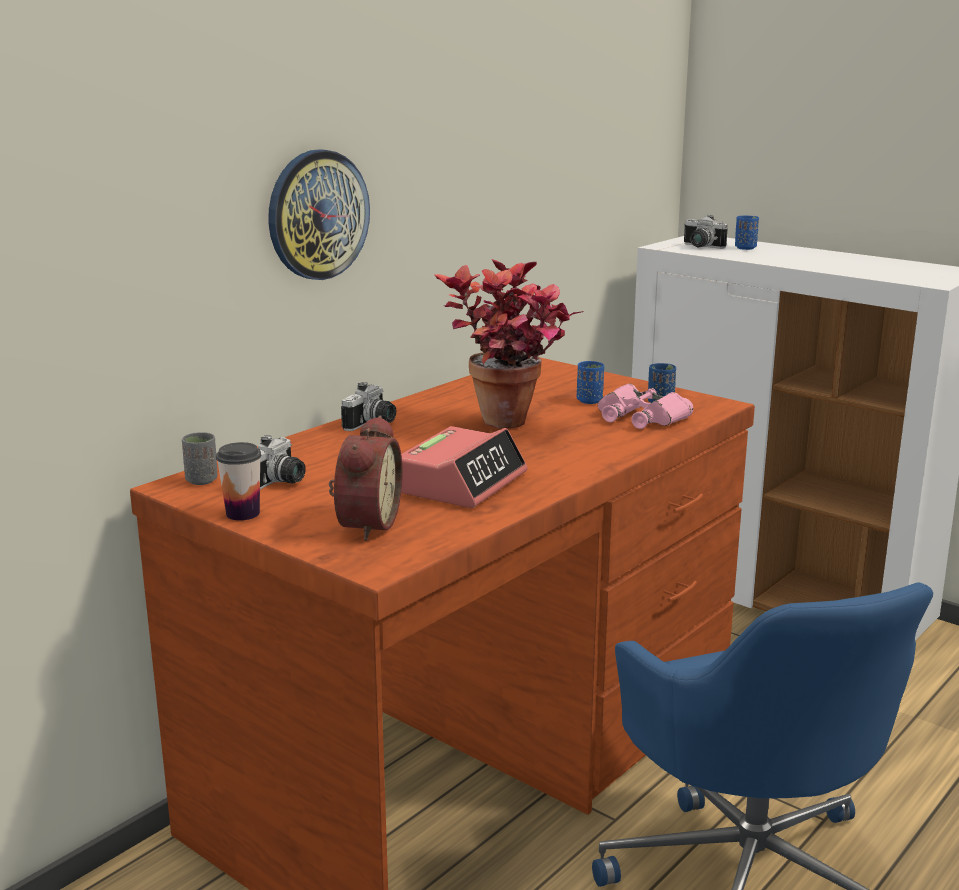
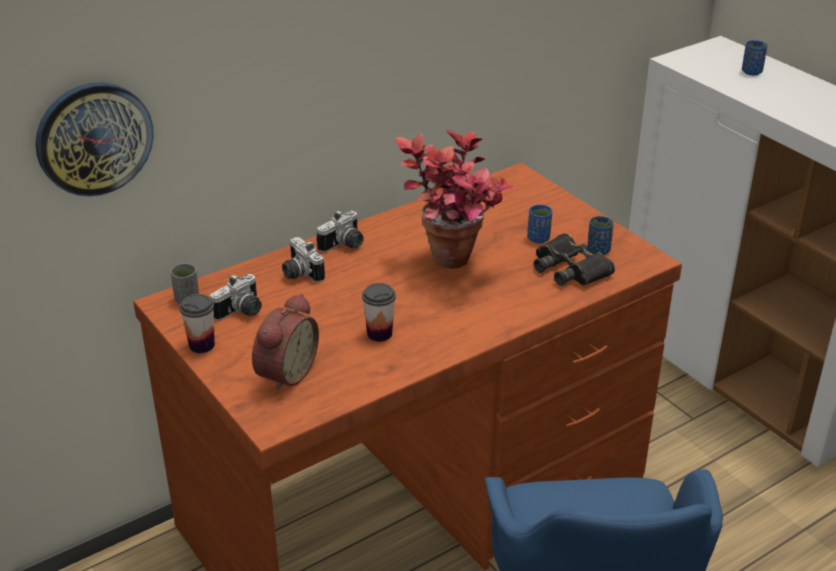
camera: 15 degrees right, 15 degrees up
wall clock [268,149,370,280] -> wall clock moved to [35,82,154,196]
alarm clock [401,426,527,508] -> cup [362,283,396,342]
pink binoculars [598,384,693,429] -> black binoculars [534,233,615,286]
camera [684,215,728,249] -> camera moved to [282,237,325,283]

